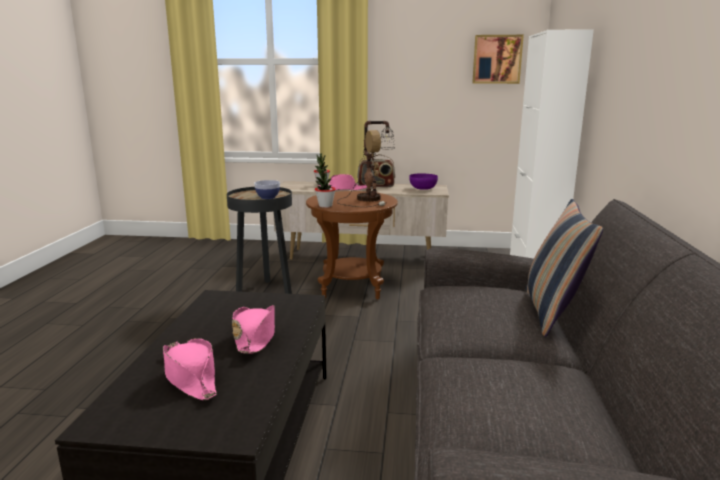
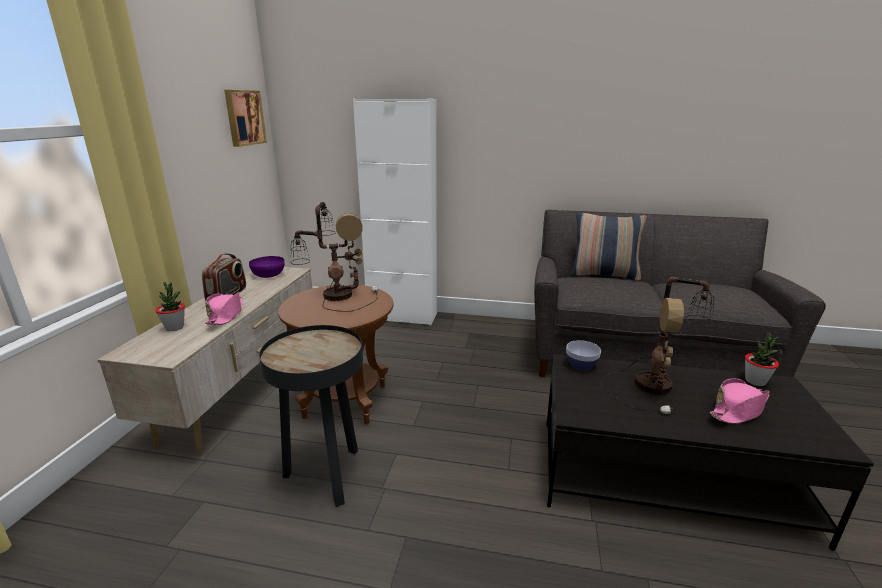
camera: 85 degrees left, 5 degrees up
pink hat [232,305,275,354] -> table lamp [601,277,714,414]
bowl [254,180,280,199] -> bowl moved to [566,340,601,370]
potted plant [315,166,336,208] -> potted plant moved to [745,333,779,386]

